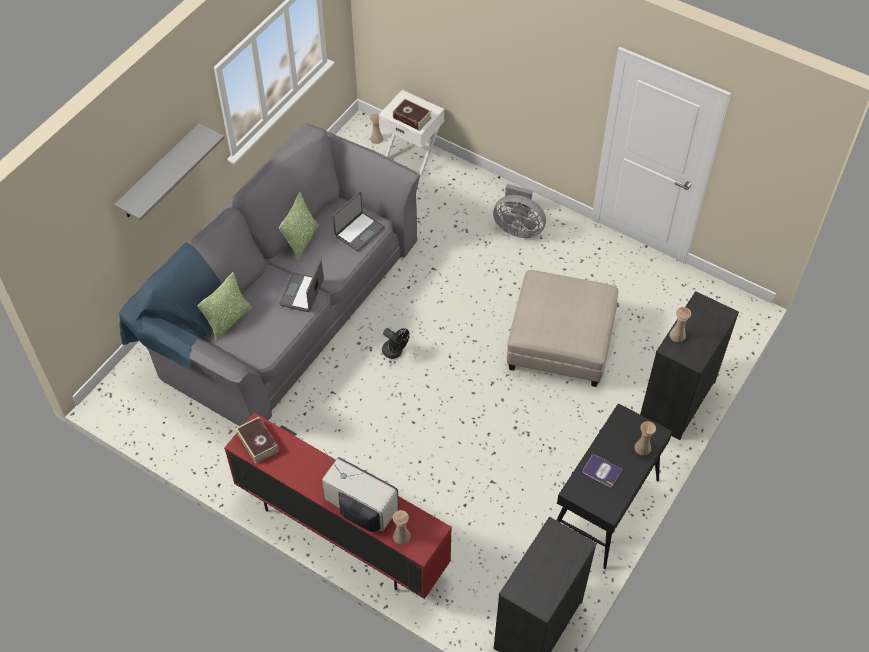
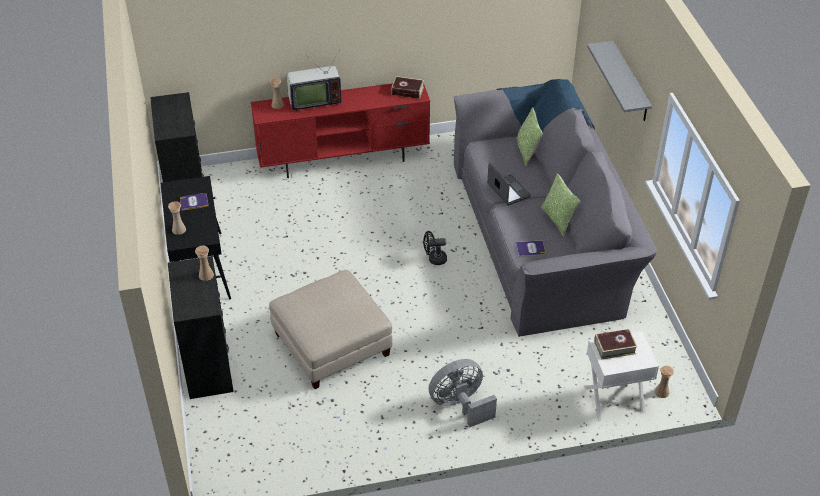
camera: 135 degrees right, 10 degrees down
laptop [333,192,385,252] -> book [516,240,545,257]

